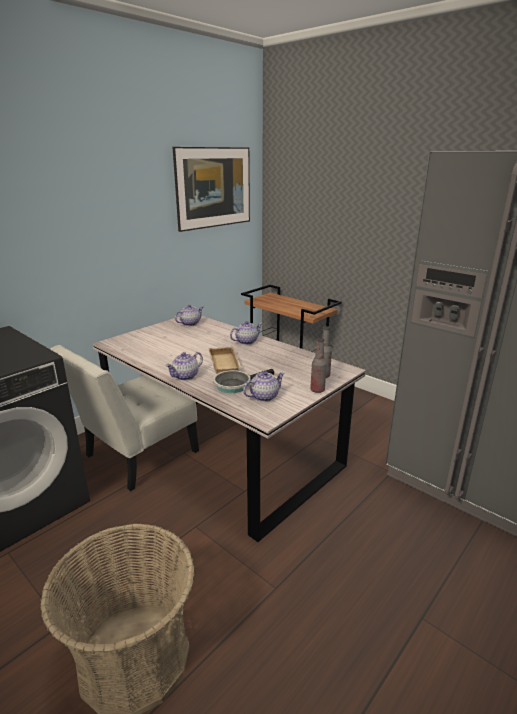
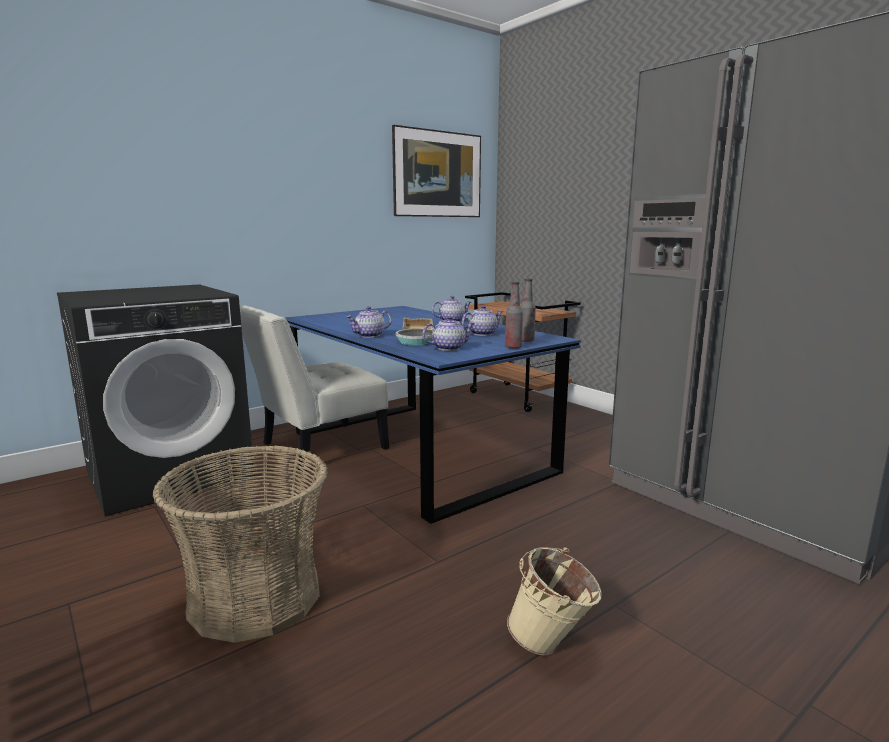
camera: 10 degrees right, 10 degrees down
grey dining table [92,316,366,542] -> blue dining table [285,306,581,524]
teapot [175,305,203,326] -> teapot moved to [462,305,503,336]
none -> beige bucket [507,547,602,655]

